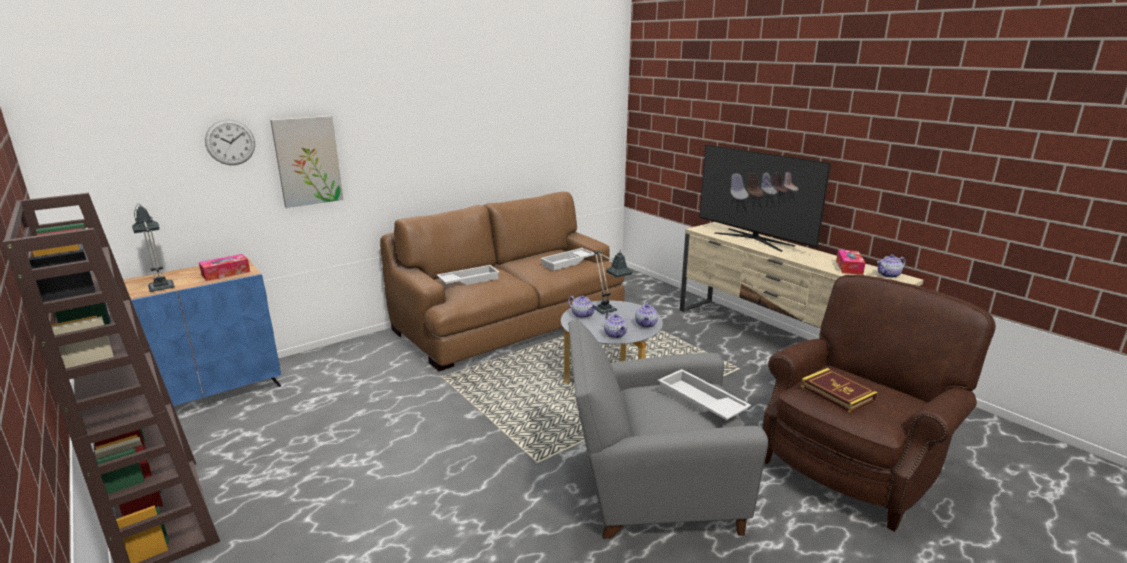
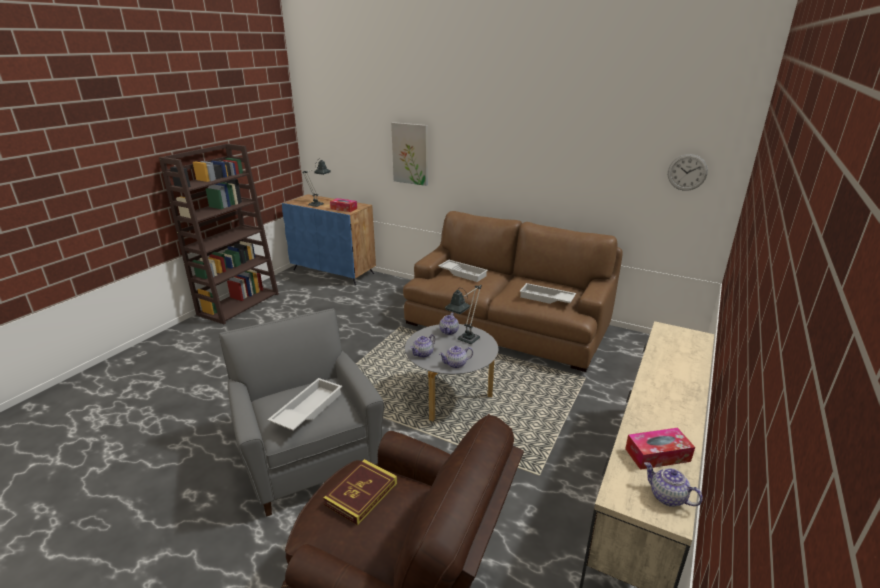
camera: 65 degrees right, 5 degrees up
wall clock [205,119,255,165] -> wall clock moved to [668,154,708,191]
television [699,145,831,252] -> none

